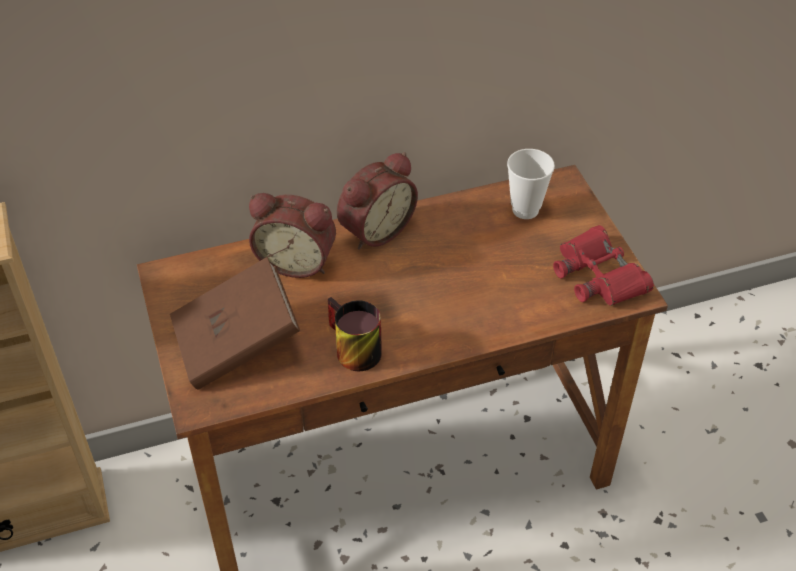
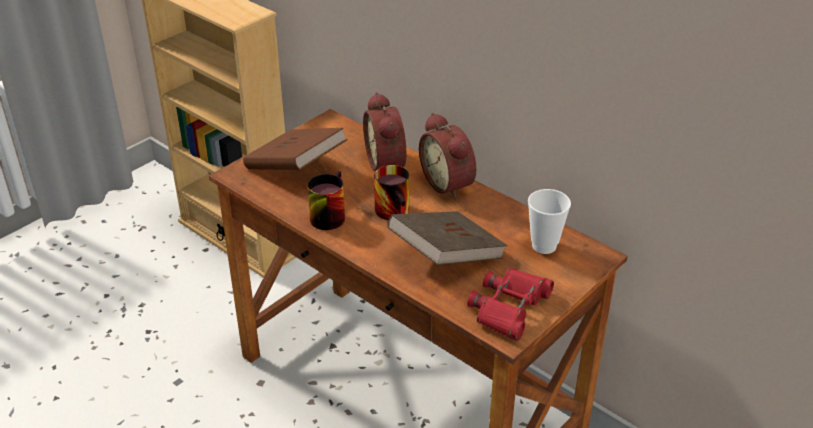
camera: 60 degrees right, 10 degrees down
alarm clock [337,152,418,250] -> alarm clock turned 45 degrees clockwise [419,113,476,200]
none -> mug [374,165,409,220]
none -> brown book [387,211,508,265]

